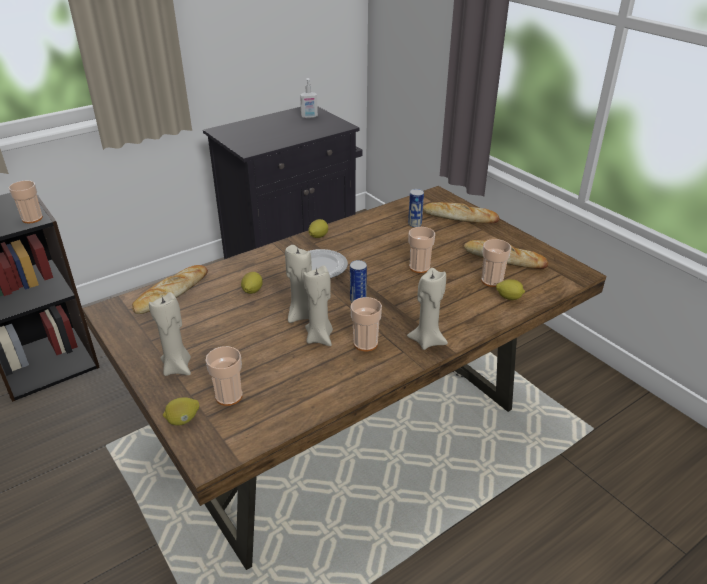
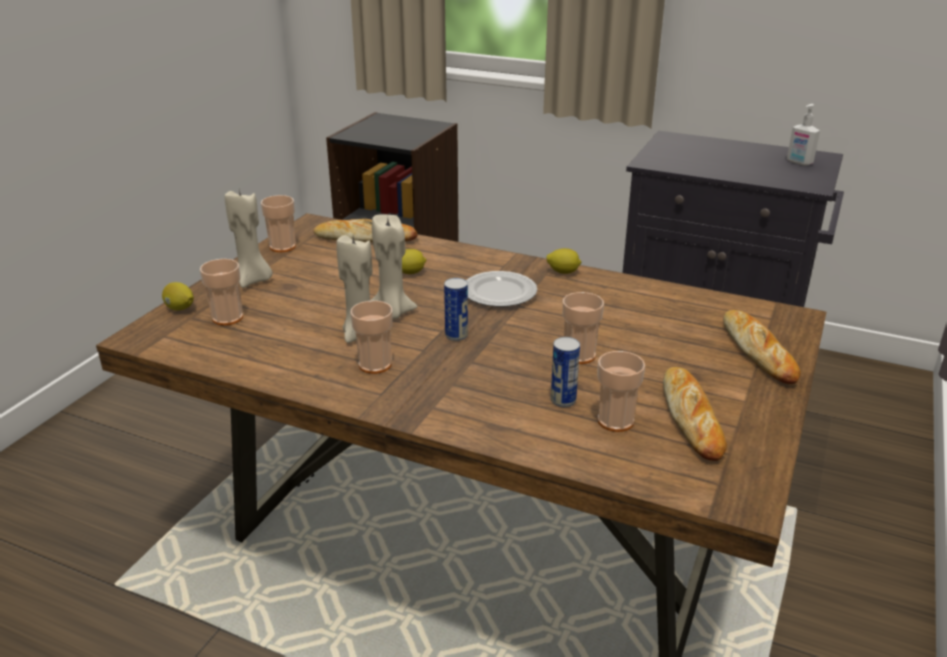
camera: 60 degrees right, 5 degrees down
cup [9,180,43,223] -> cup moved to [261,195,296,252]
beige candle [407,268,448,350] -> none
can [408,189,424,227] -> can moved to [551,337,580,407]
lemon [496,279,525,300] -> none

